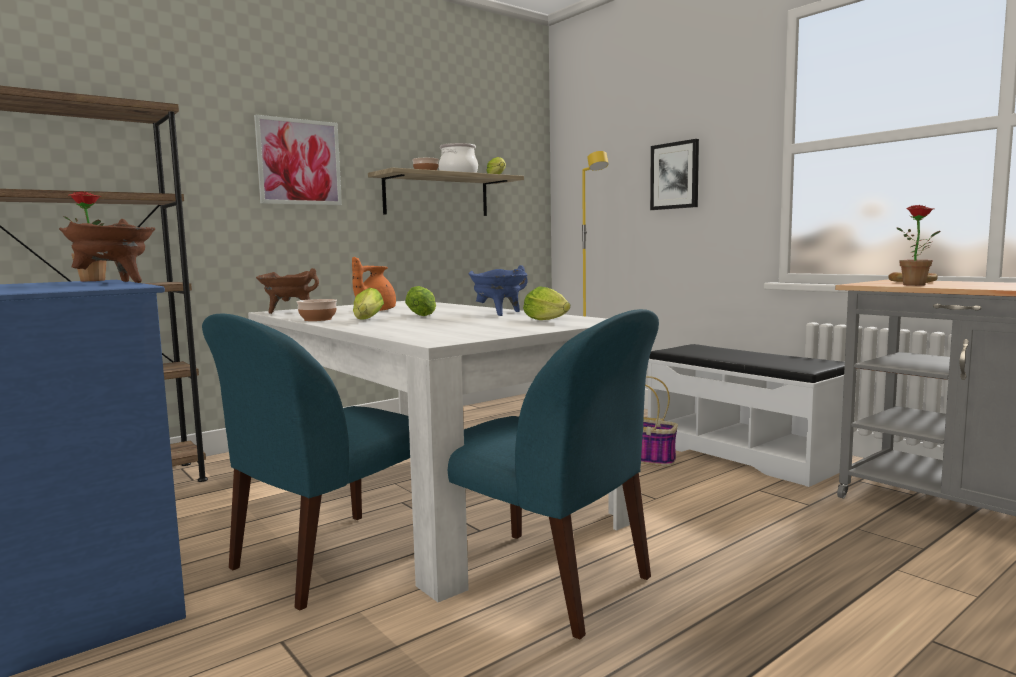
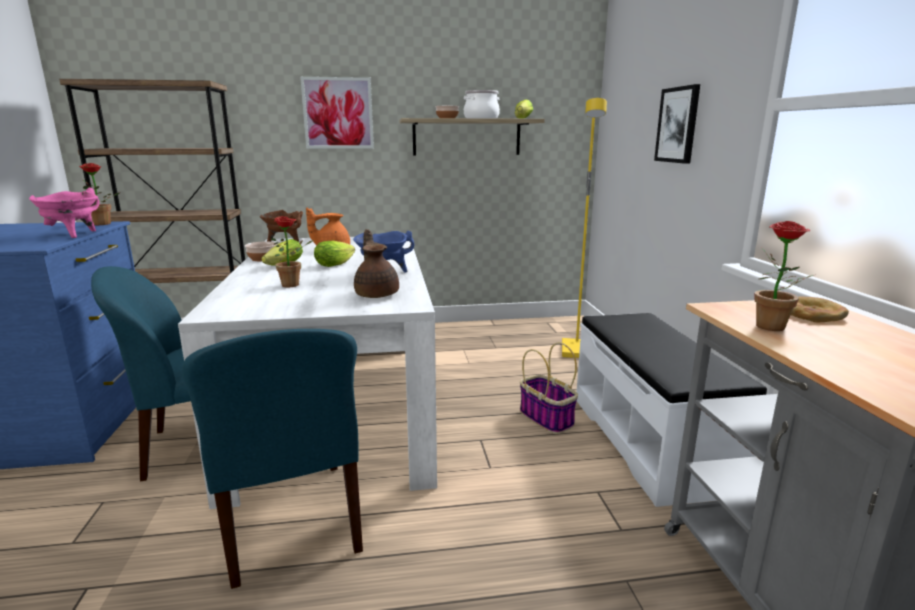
camera: 30 degrees right, 10 degrees up
brown cooking pot [59,219,155,283] -> pink cooking pot [29,188,100,238]
lettuce [523,287,570,320] -> brown teapot [354,229,399,298]
none -> potted plant [271,216,314,287]

